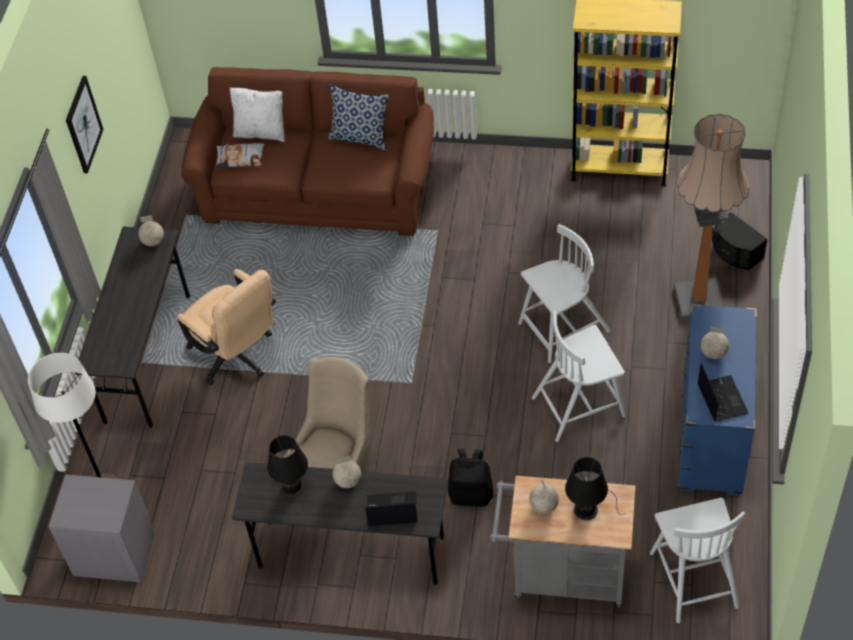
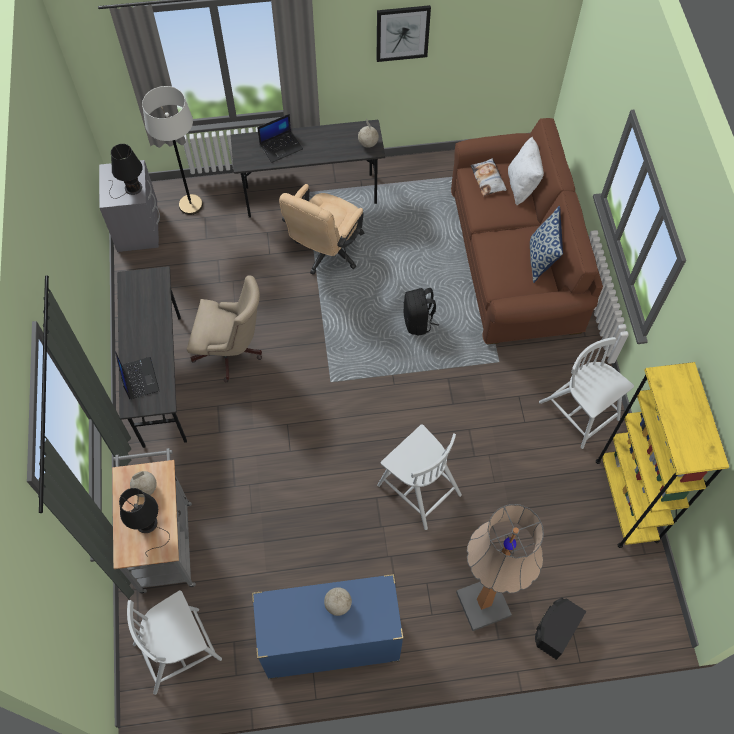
camera: 70 degrees right, 10 degrees up
black table lamp [267,435,308,516] -> black table lamp moved to [109,144,143,199]
globe [332,456,361,488] -> none
black backpack [448,449,493,507] -> black backpack moved to [403,288,439,336]
white chair [532,311,626,442] -> white chair moved to [539,337,634,449]
laptop [697,363,749,422] -> laptop moved to [257,114,303,163]

